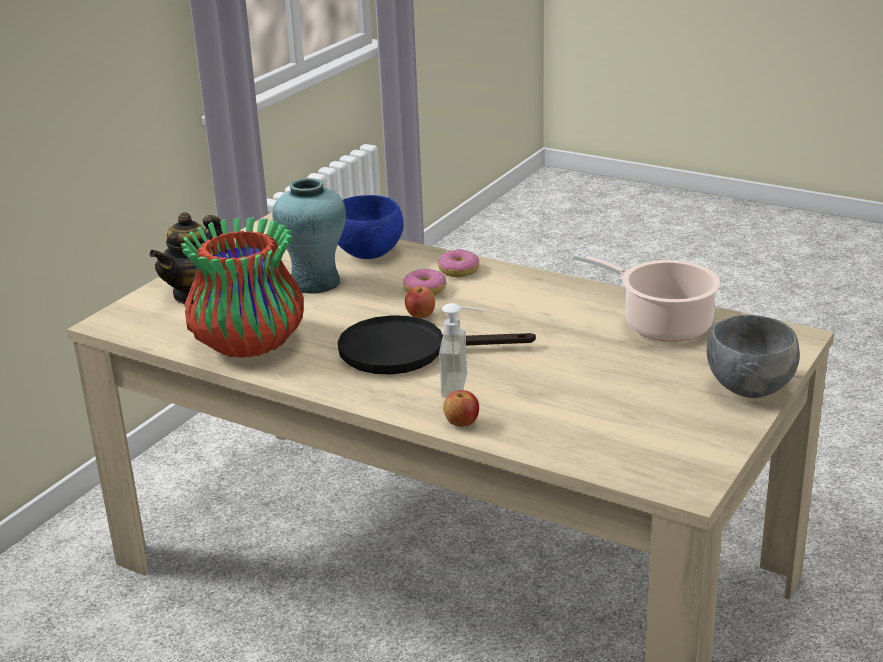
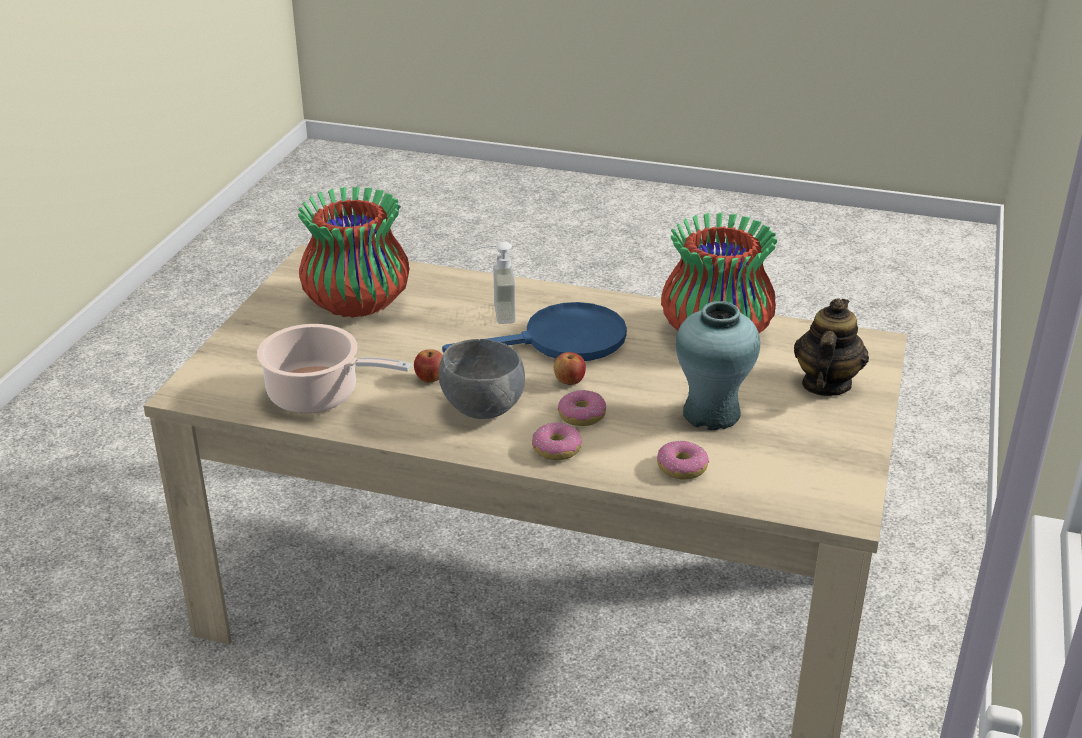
camera: 165 degrees right, 5 degrees up
blue bowl [338,195,403,259] -> donut [657,440,709,480]
black frying pan [338,315,536,375] -> blue frying pan [442,302,627,361]
apple [443,390,479,427] -> apple moved to [414,349,443,383]
grey bowl [707,315,800,398] -> grey bowl moved to [439,339,525,419]
none -> vase [298,186,410,318]

